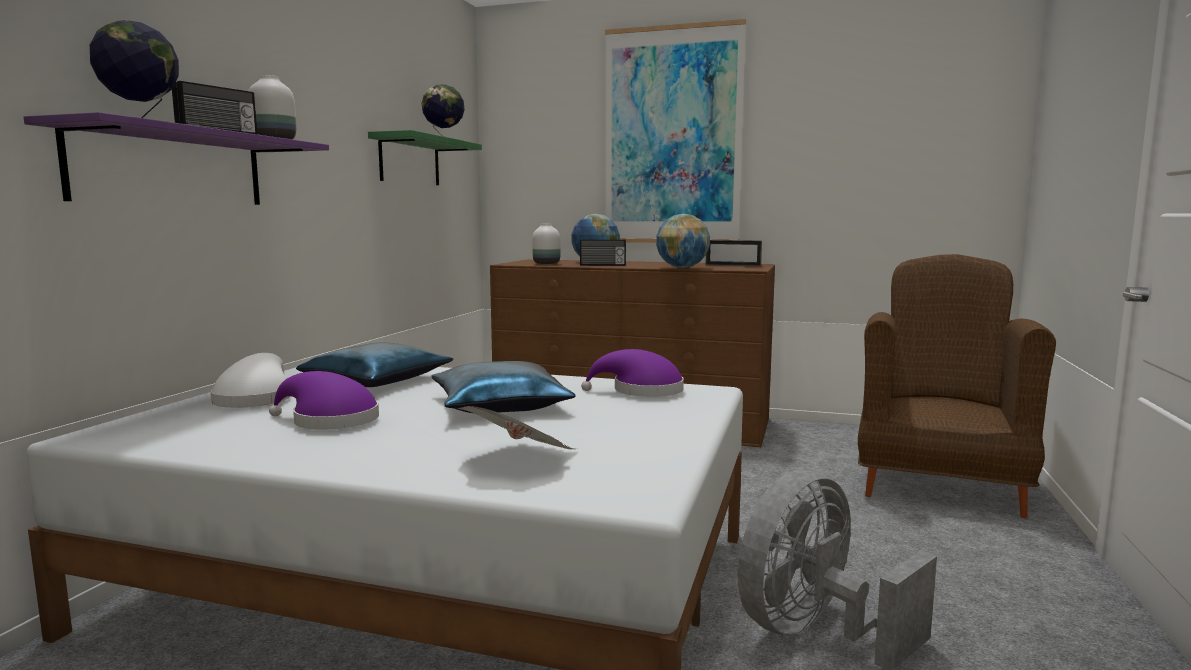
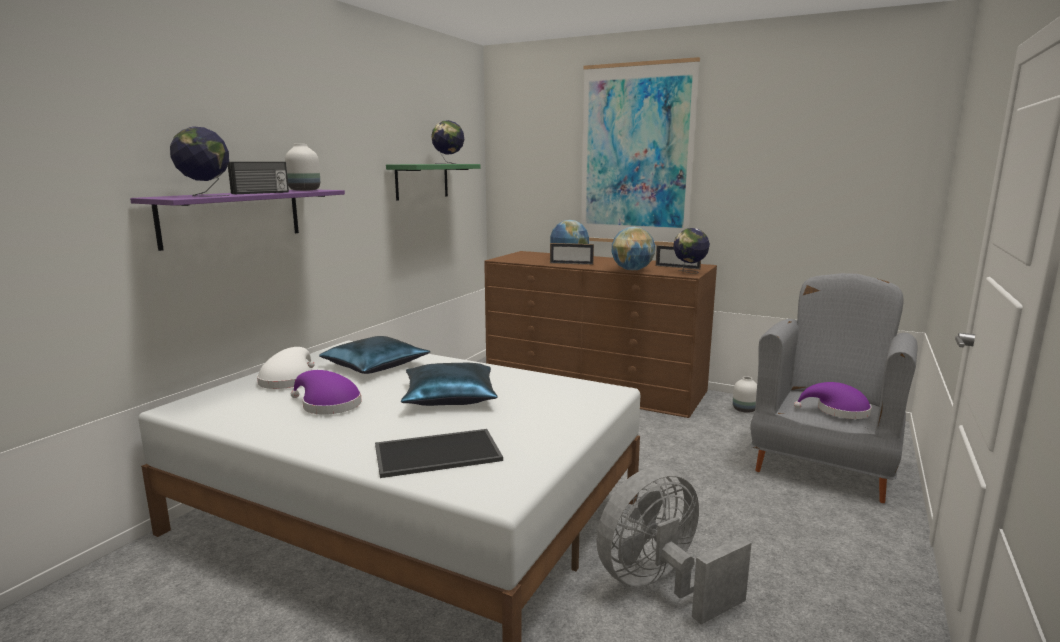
camera: 10 degrees right, 5 degrees up
newspaper [458,406,574,449] -> tray [375,429,503,478]
white vase [532,224,561,264] -> white vase moved to [733,376,757,413]
radio [580,240,626,266] -> picture frame [550,243,594,265]
purple hat [581,349,684,397] -> purple hat moved to [794,382,872,419]
brown armchair [858,254,1056,518] -> grey armchair [750,273,917,503]
none -> globe [673,228,710,274]

